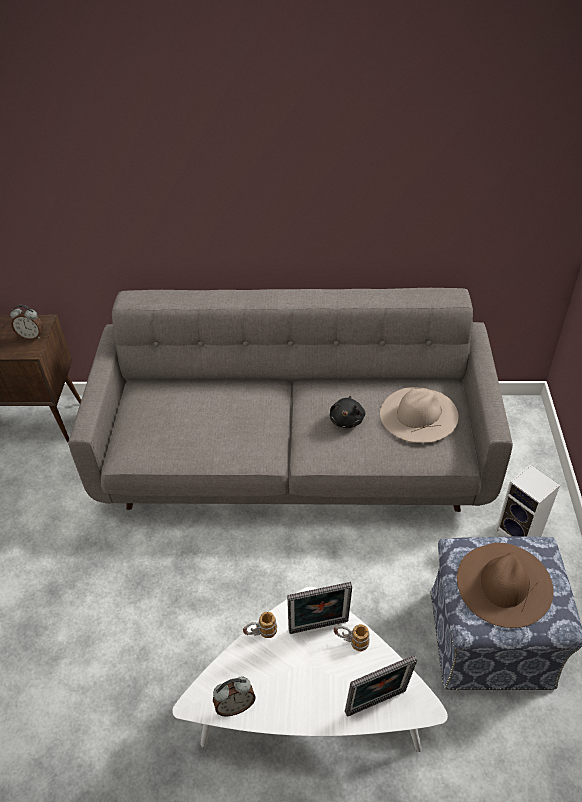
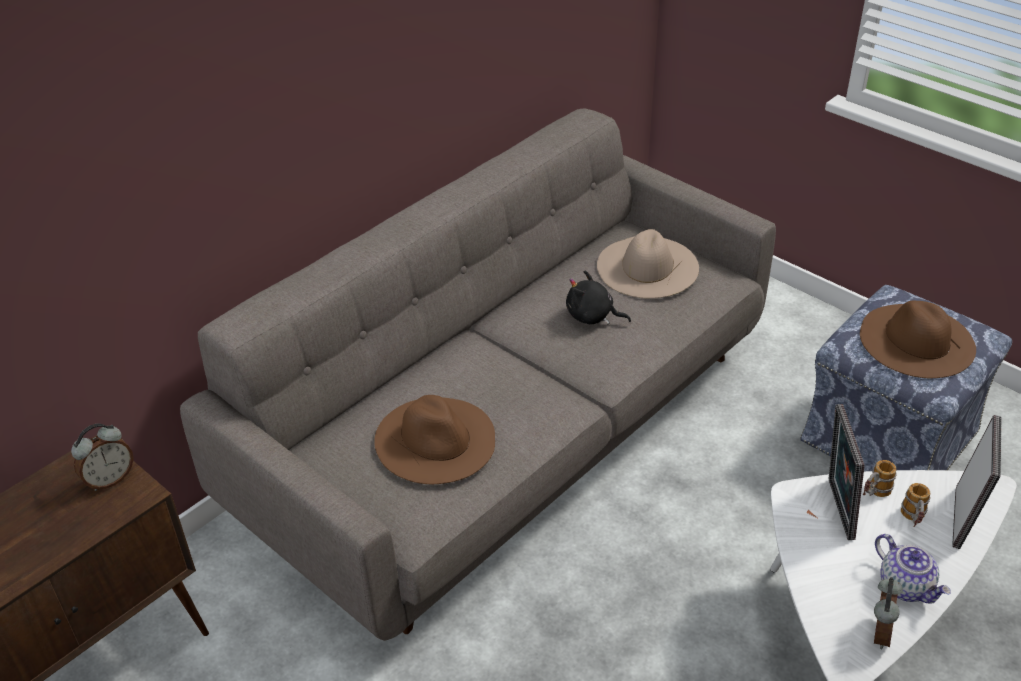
camera: 50 degrees left, 5 degrees down
mug [243,612,277,638] -> mug moved to [901,483,930,527]
picture frame [287,582,352,634] -> picture frame turned 150 degrees clockwise [829,404,865,540]
black plush toy [330,396,365,428] -> black plush toy turned 150 degrees clockwise [566,270,631,325]
speaker [496,464,560,537] -> none
none -> brown hat [374,395,495,484]
none -> teapot [875,534,951,604]

